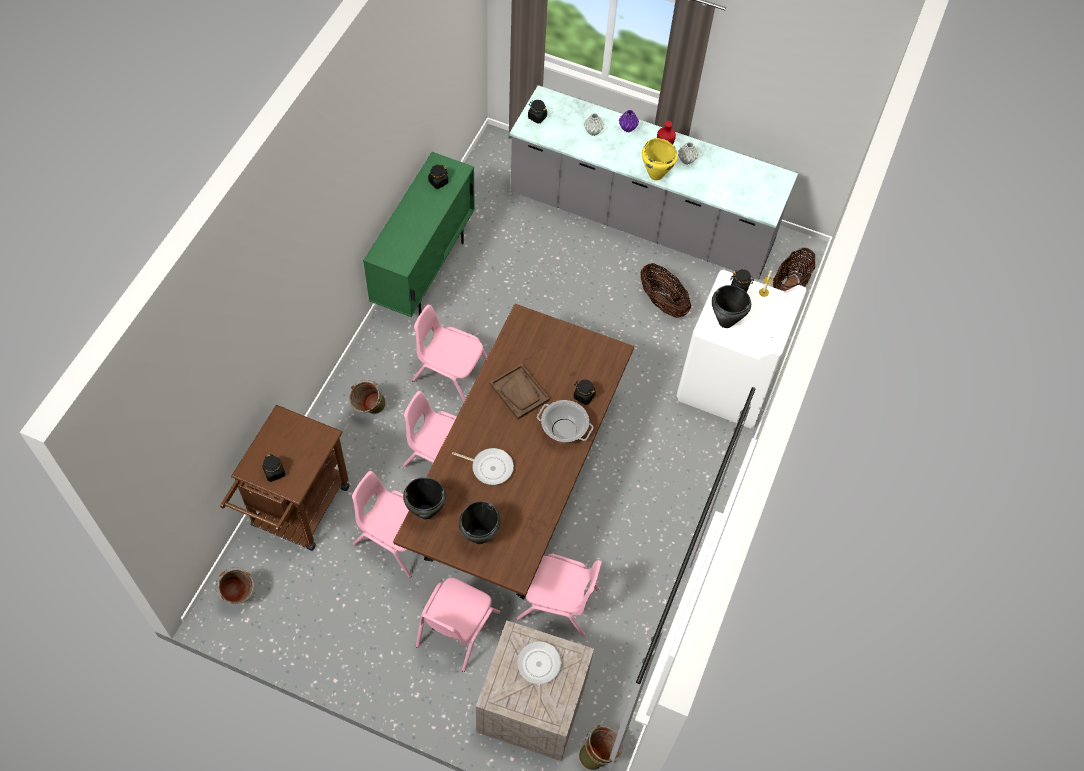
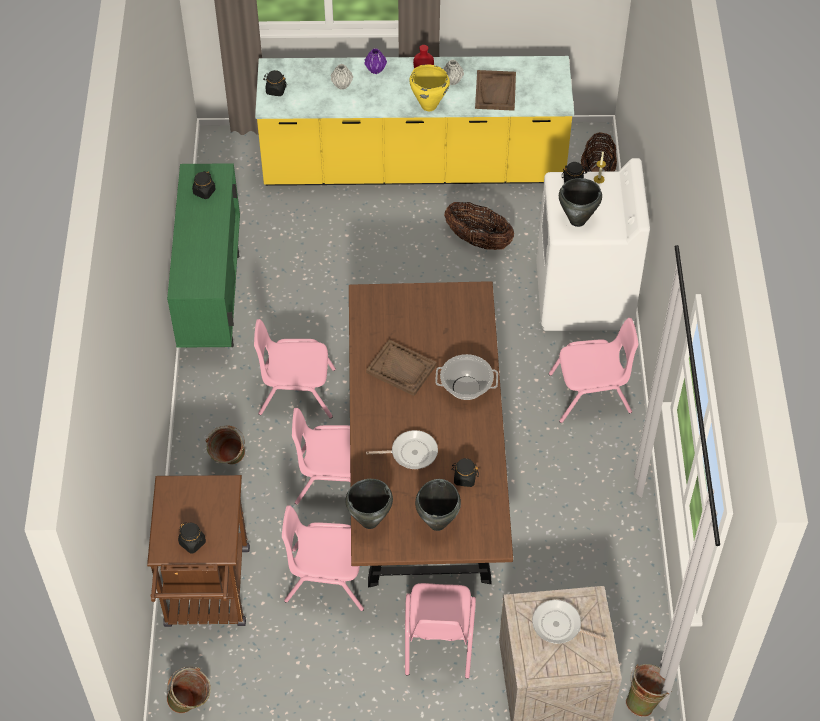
camera: 20 degrees left, 5 degrees down
grey counter [509,85,798,280] -> yellow counter [255,56,574,186]
pink chair [516,554,602,638] -> pink chair moved to [549,318,638,423]
frying pan [517,641,561,710] -> frying pan turned 45 degrees counterclockwise [532,600,606,644]
black jar [574,380,596,405] -> black jar moved to [451,458,479,487]
none -> brown tray [475,70,516,111]

